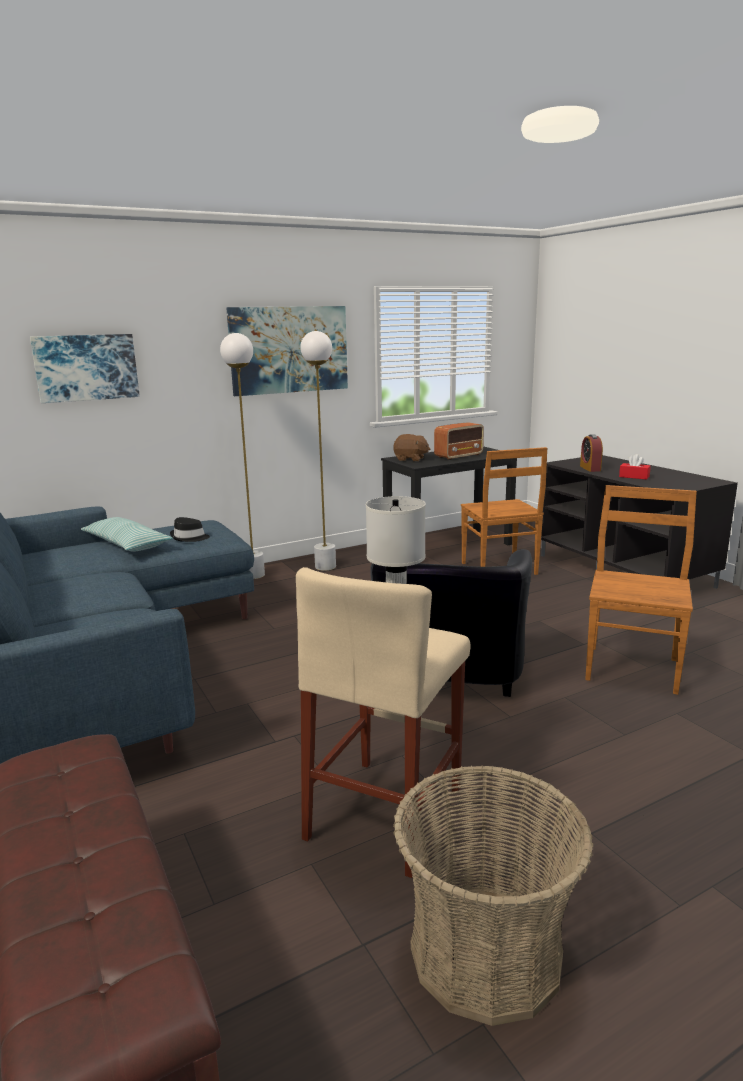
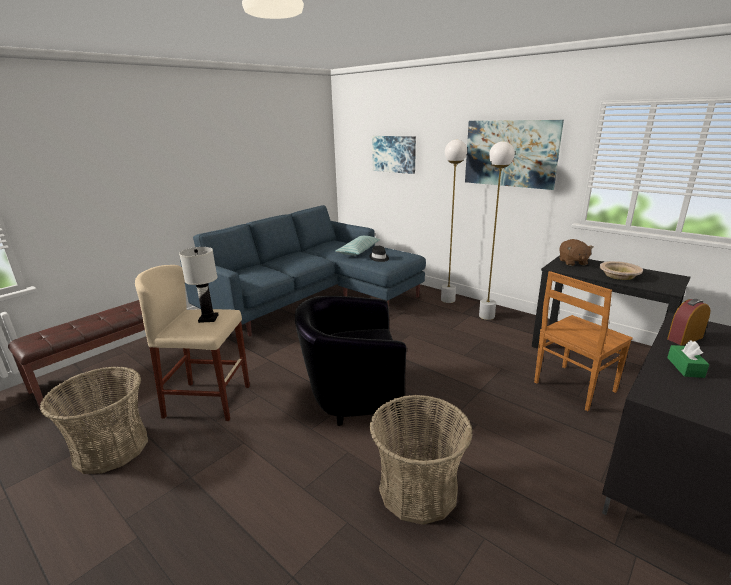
camera: 70 degrees right, 5 degrees up
radio [434,422,484,460] -> beige bowl [600,261,643,280]
brown chair [585,485,697,695] -> basket [369,395,473,525]
red tissue box [619,454,651,480] -> green tissue box [667,340,709,378]

